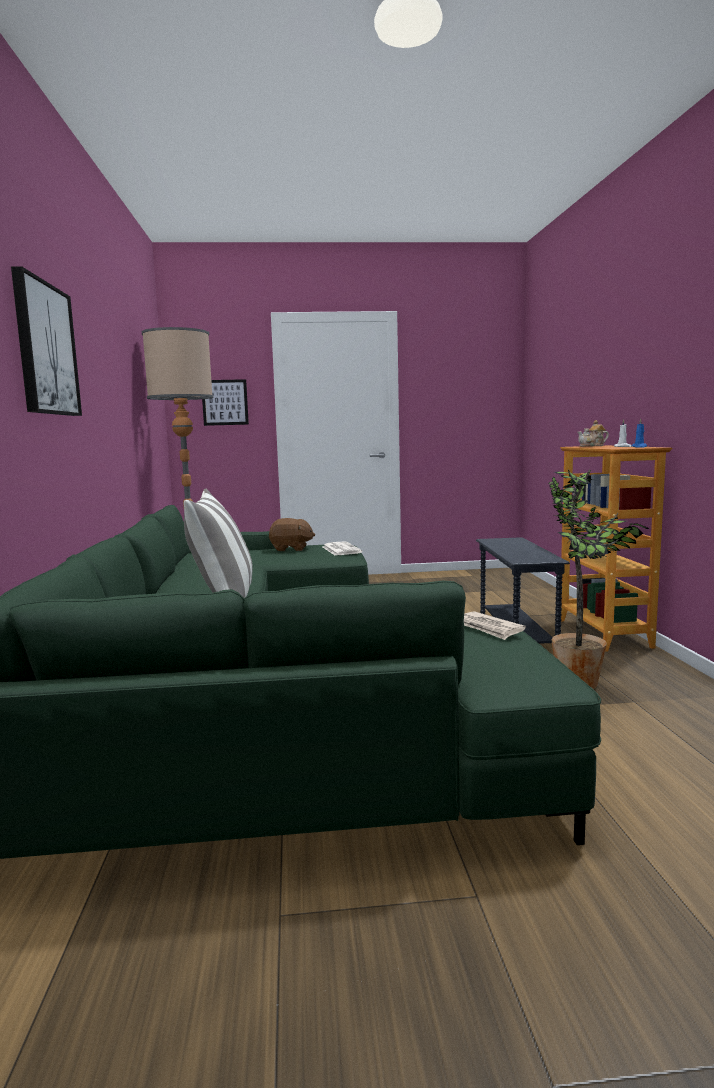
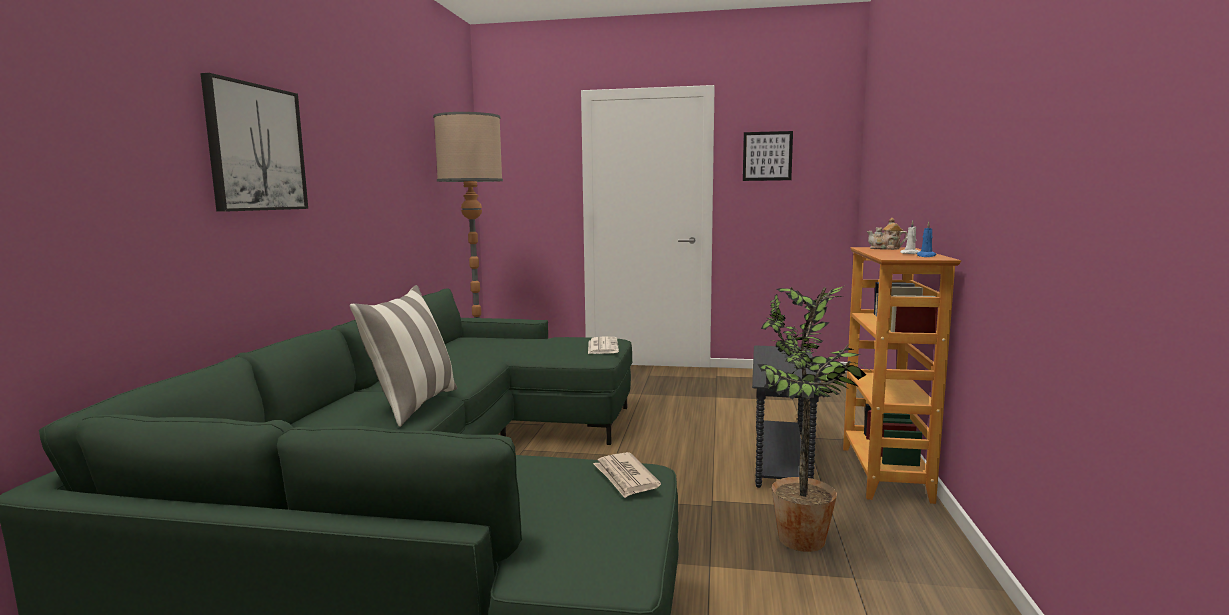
camera: 15 degrees right, 0 degrees up
picture [202,379,249,426] -> picture moved to [743,131,793,181]
brown plush toy [269,518,315,551] -> none

